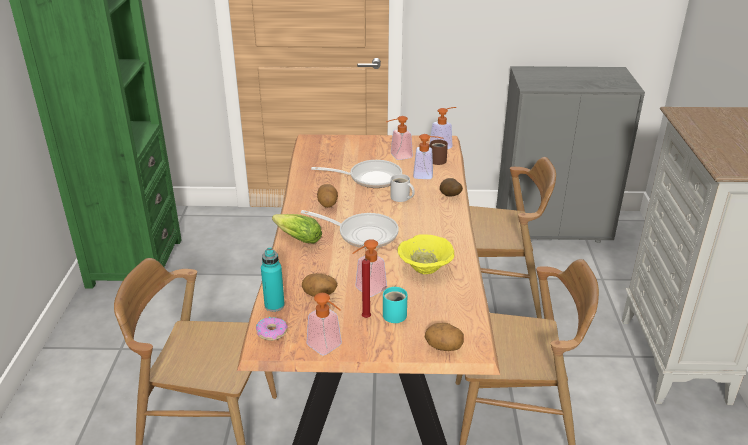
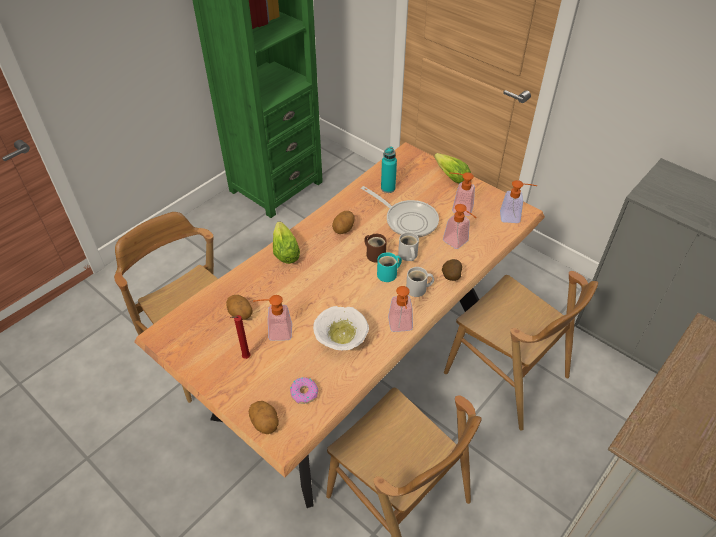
camera: 40 degrees right, 15 degrees up
donut [256,317,288,341] -> donut moved to [290,377,318,404]
turquoise bottle [261,248,285,312] -> turquoise bottle moved to [381,146,397,193]
frying pan [301,210,399,248] -> none
soap dispenser [307,293,342,356] -> soap dispenser moved to [388,286,413,332]
turquoise mug [383,287,408,323] -> turquoise mug moved to [377,252,402,282]
yellow bowl [398,234,454,274] -> white bowl [313,306,369,350]
brown mug [429,140,448,165] -> brown mug moved to [364,234,387,263]
none -> white mug [406,267,434,297]
none -> lettuce [434,153,471,184]

